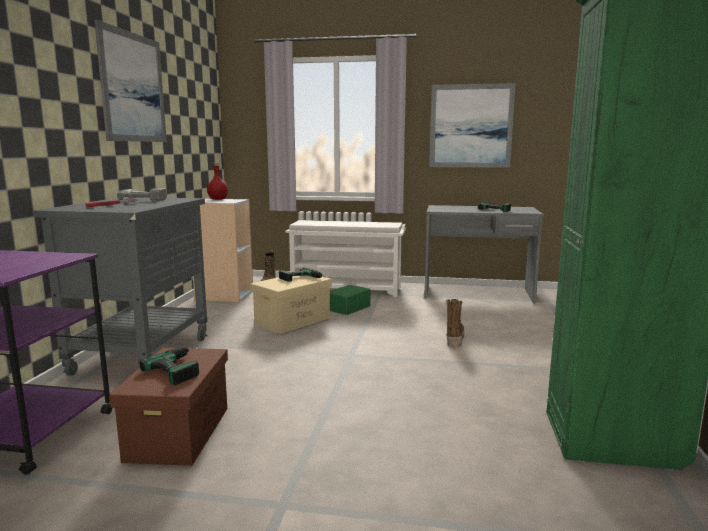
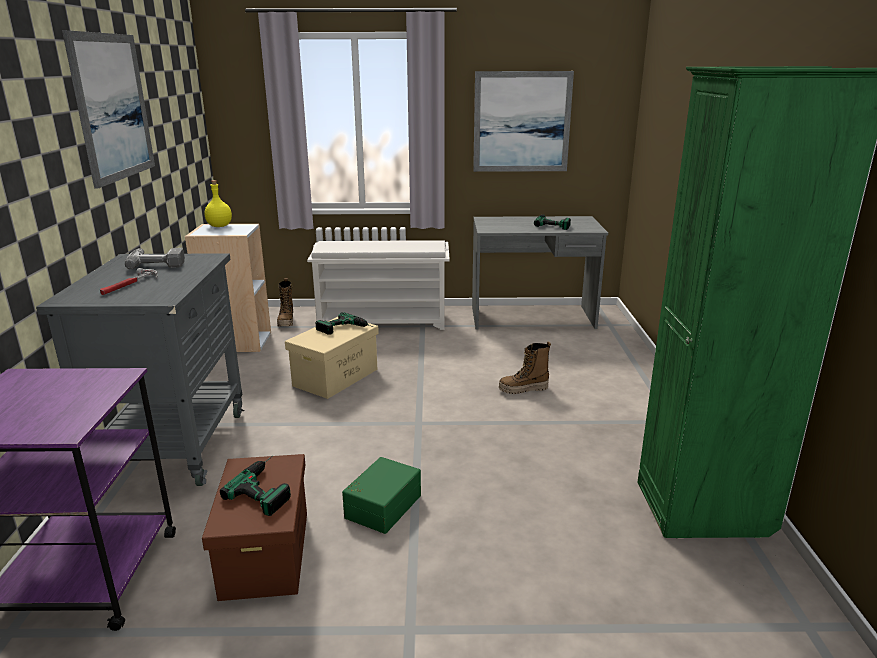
camera: 10 degrees left, 10 degrees up
red bottle [207,163,228,200] -> yellow bottle [205,180,232,227]
green storage box [330,285,370,315] -> green storage box moved to [342,457,421,534]
boot [446,299,465,348] -> boot turned 105 degrees counterclockwise [498,341,551,394]

